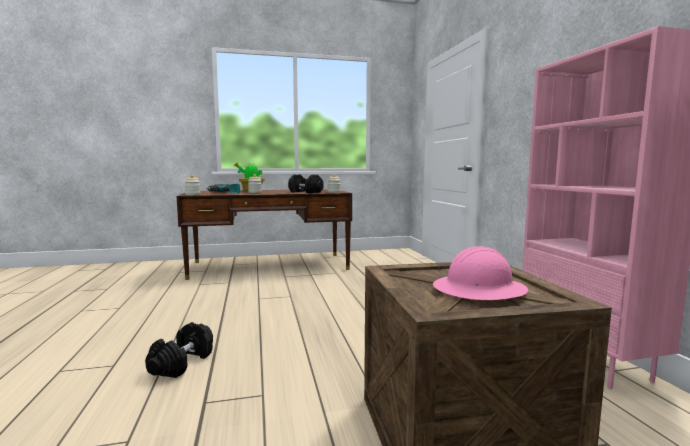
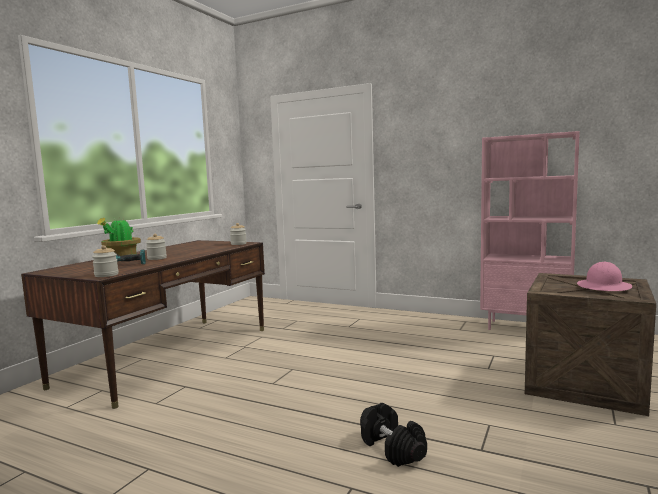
camera: 50 degrees left, 0 degrees up
black dumbbell [288,174,324,193] -> none

